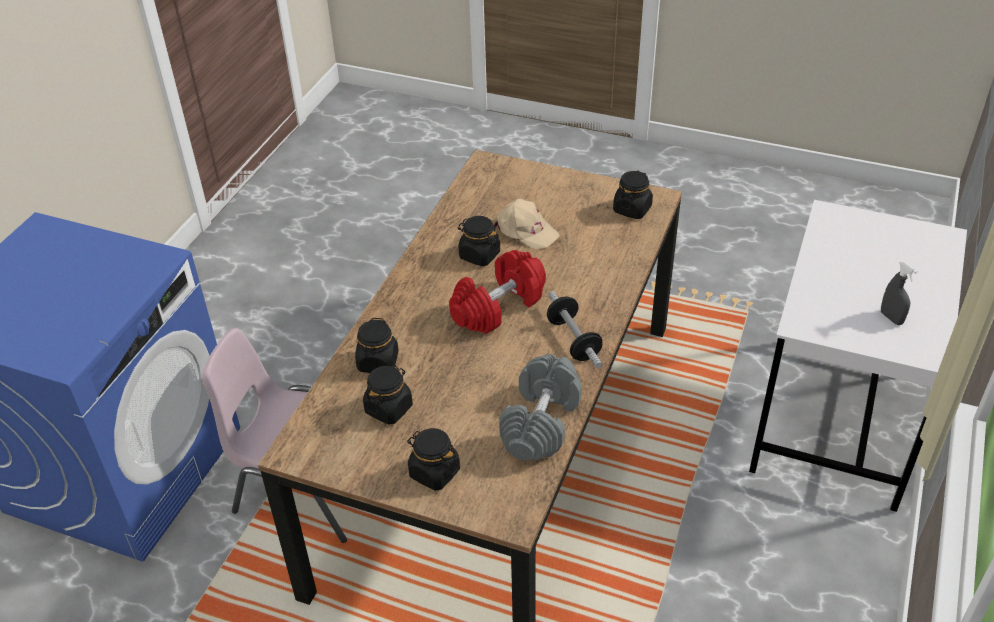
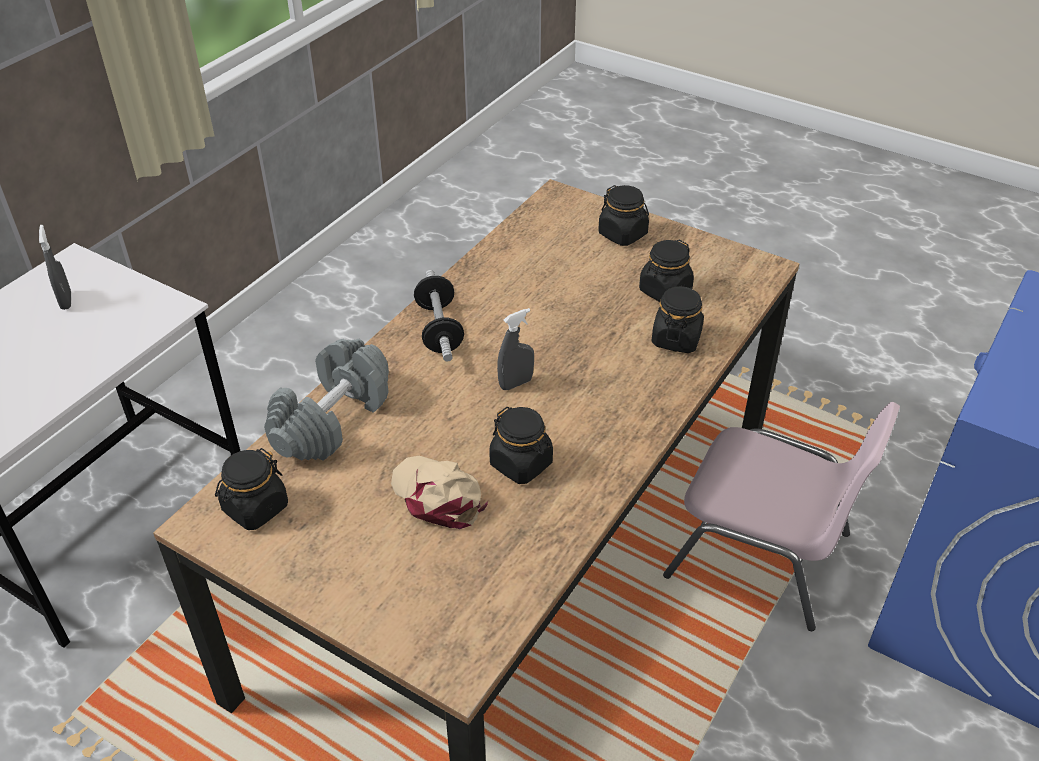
camera: 170 degrees left, 0 degrees up
red dumbbell [449,250,546,334] -> grey spray bottle [497,308,534,390]
grey dumbbell [499,354,582,461] -> grey dumbbell moved to [264,339,389,461]

